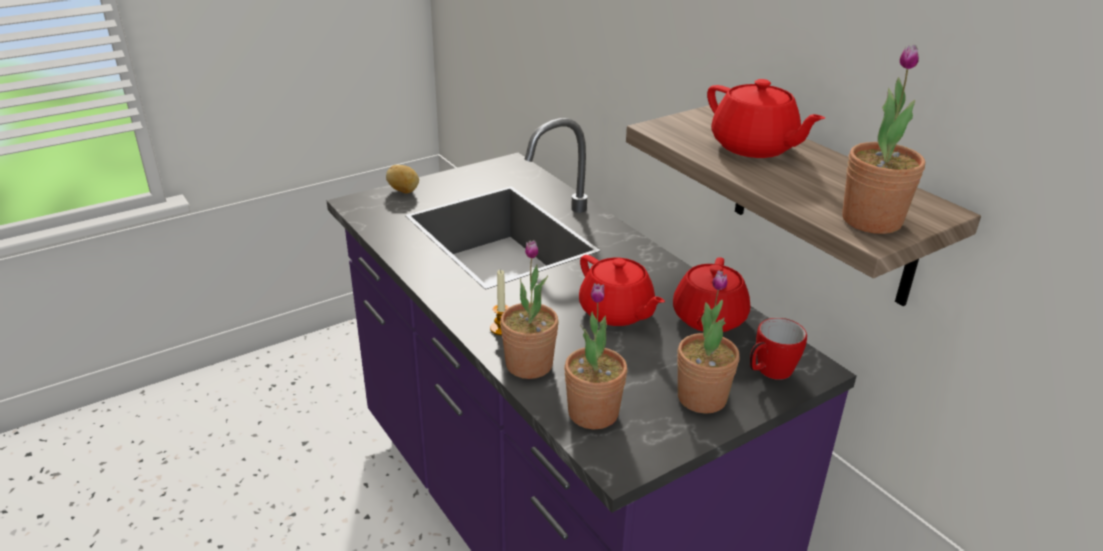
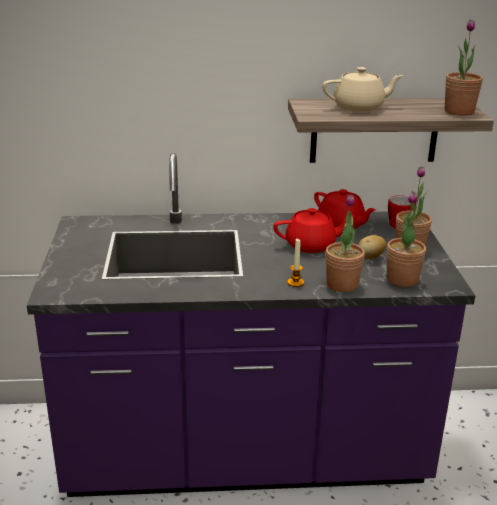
camera: 60 degrees left, 5 degrees down
potato [386,165,419,193] -> potato moved to [358,235,386,259]
red teapot [707,79,825,158] -> beige teapot [322,67,404,112]

